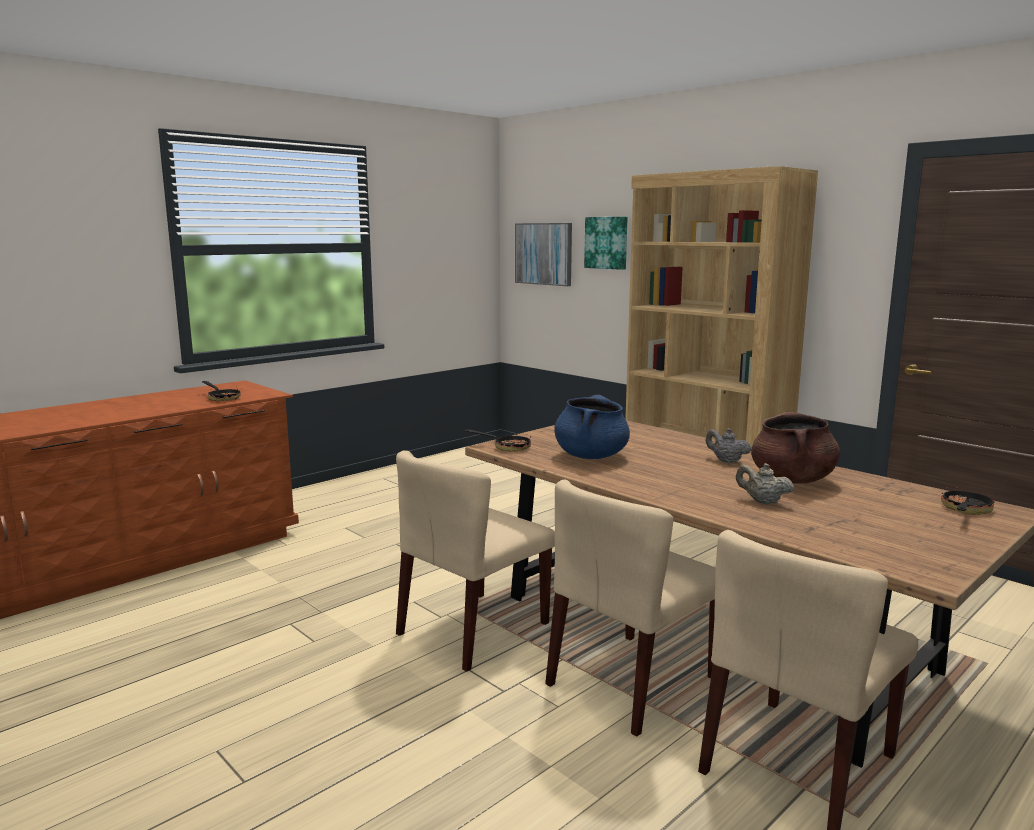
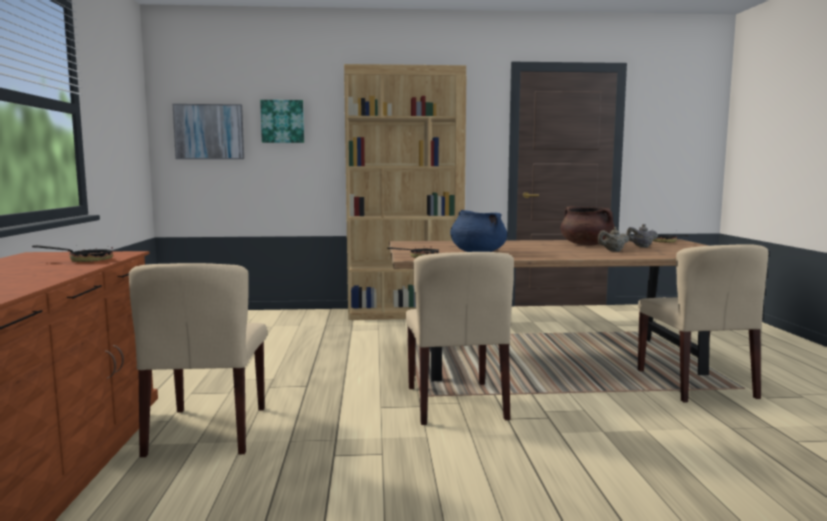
camera: 50 degrees left, 5 degrees down
beige chair [545,479,716,737] -> beige chair moved to [129,263,267,457]
grey teapot [706,428,751,463] -> grey teapot moved to [626,224,658,247]

